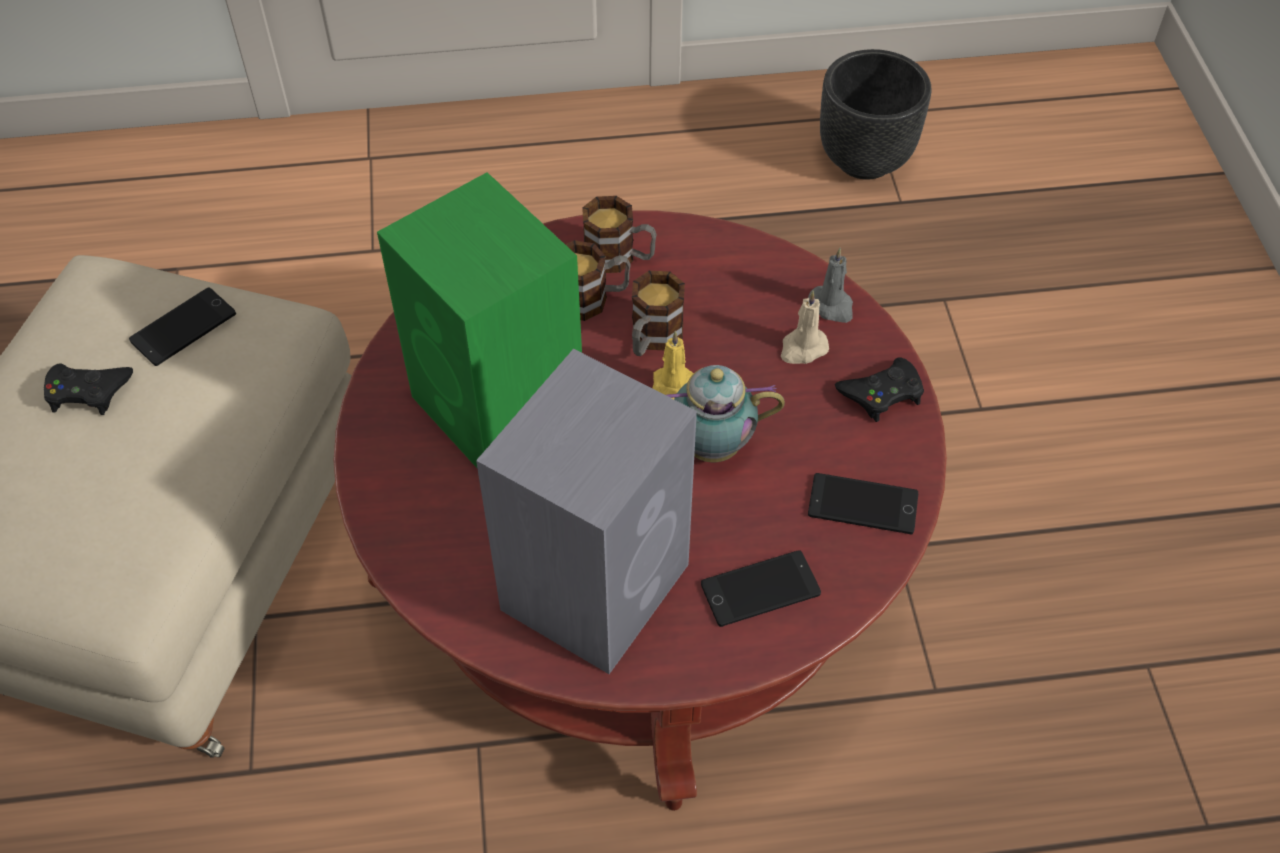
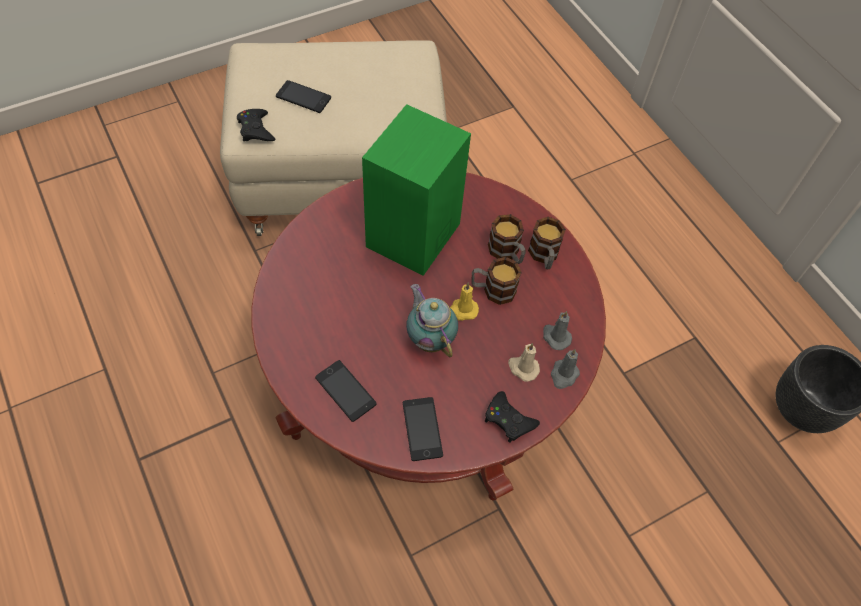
camera: 65 degrees right, 5 degrees up
black game controller [44,363,133,415] -> black game controller moved to [237,109,275,141]
phone [129,288,236,366] -> phone moved to [276,80,331,113]
grey speaker [476,349,697,674] -> none
none -> grey candle [543,311,572,350]

